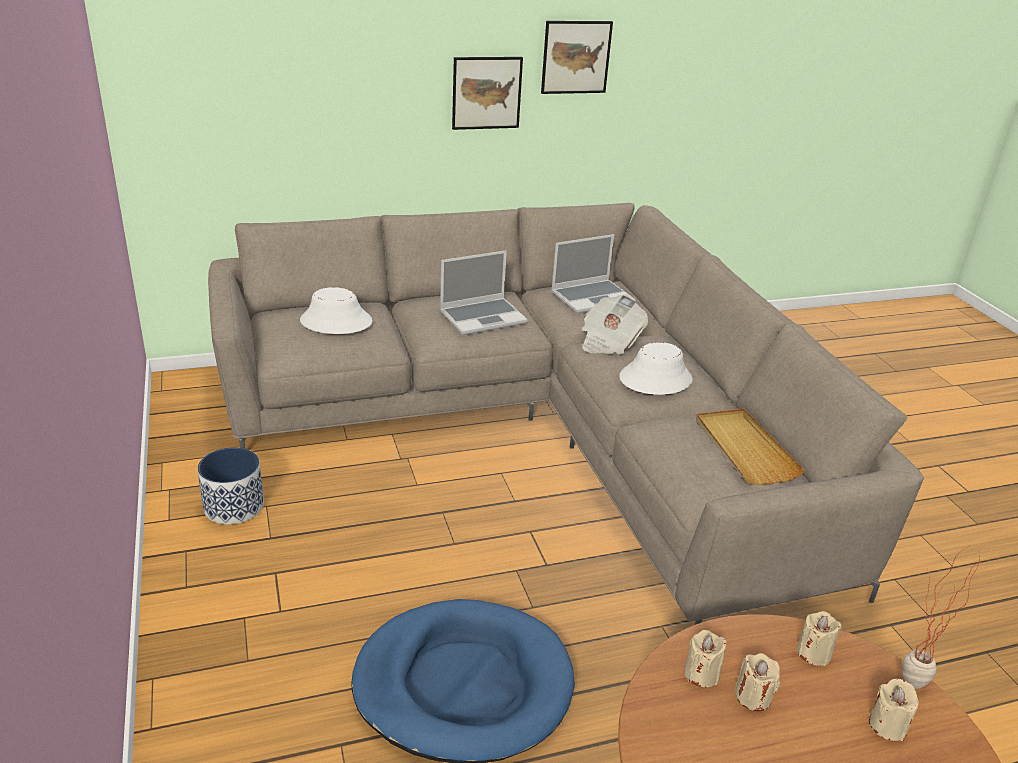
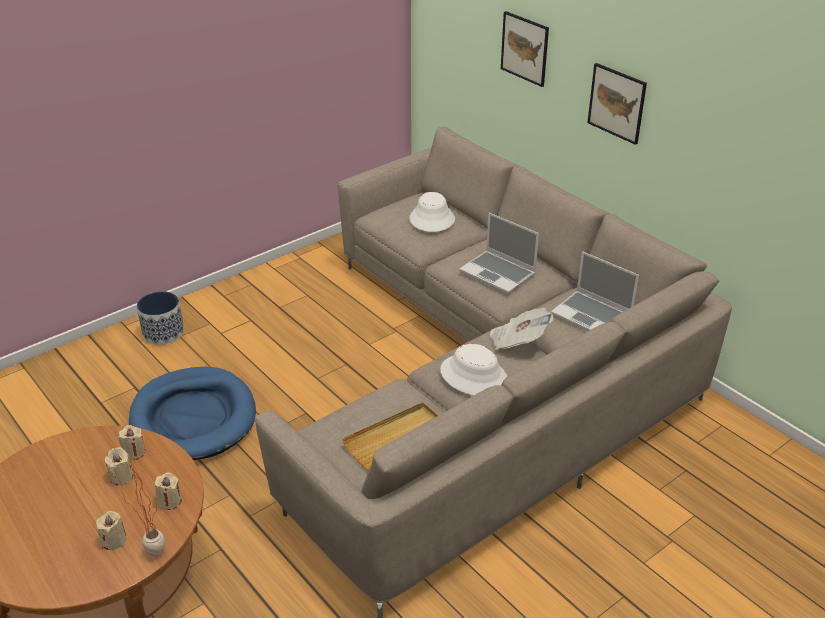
camera: 70 degrees right, 5 degrees up
planter [197,447,264,525] -> planter moved to [137,291,184,345]
picture [541,21,613,94] -> picture moved to [501,11,549,87]

